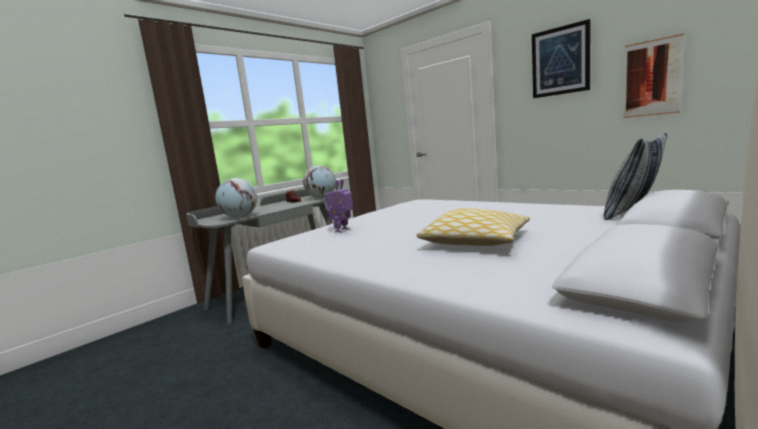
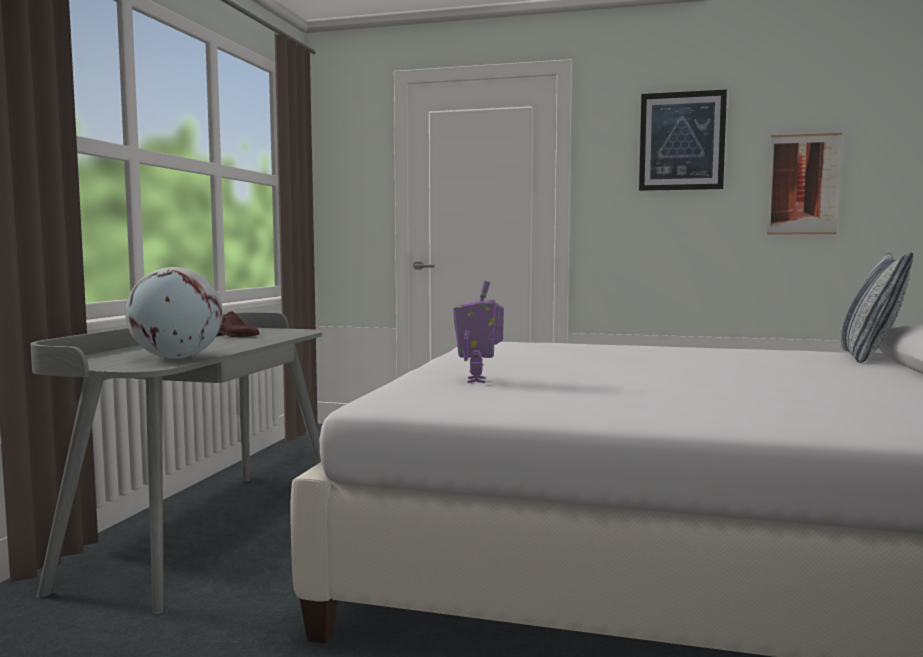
camera: 30 degrees left, 5 degrees down
globe [303,165,336,198] -> none
pillow [416,208,530,246] -> none

